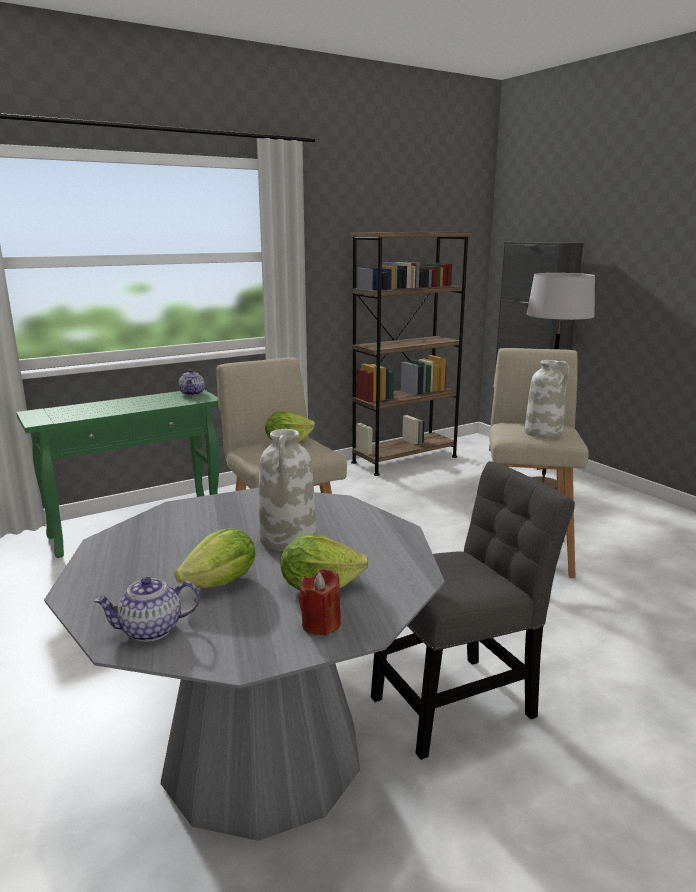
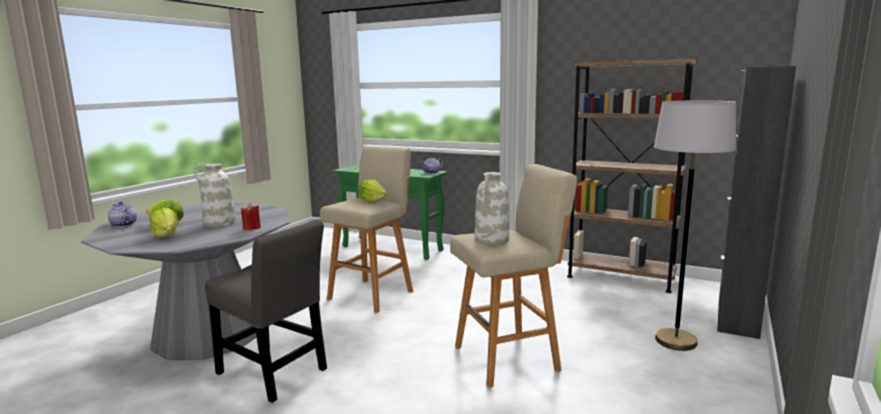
camera: 60 degrees right, 5 degrees down
red candle [299,569,341,636] -> red candle moved to [241,204,261,230]

